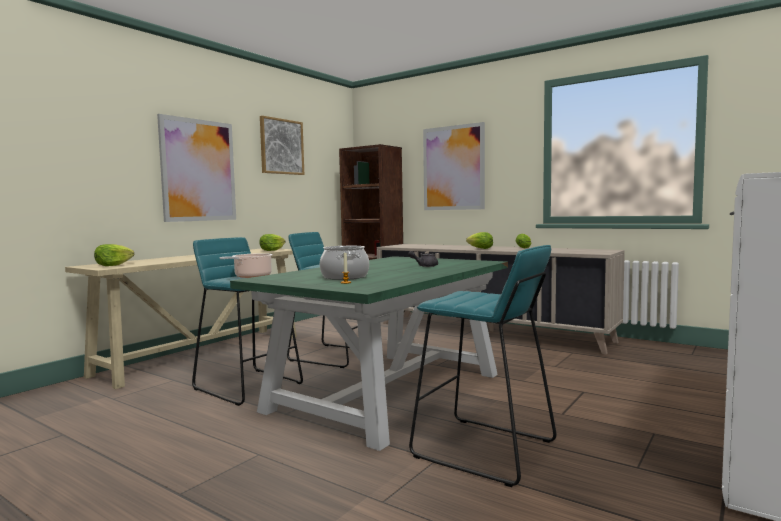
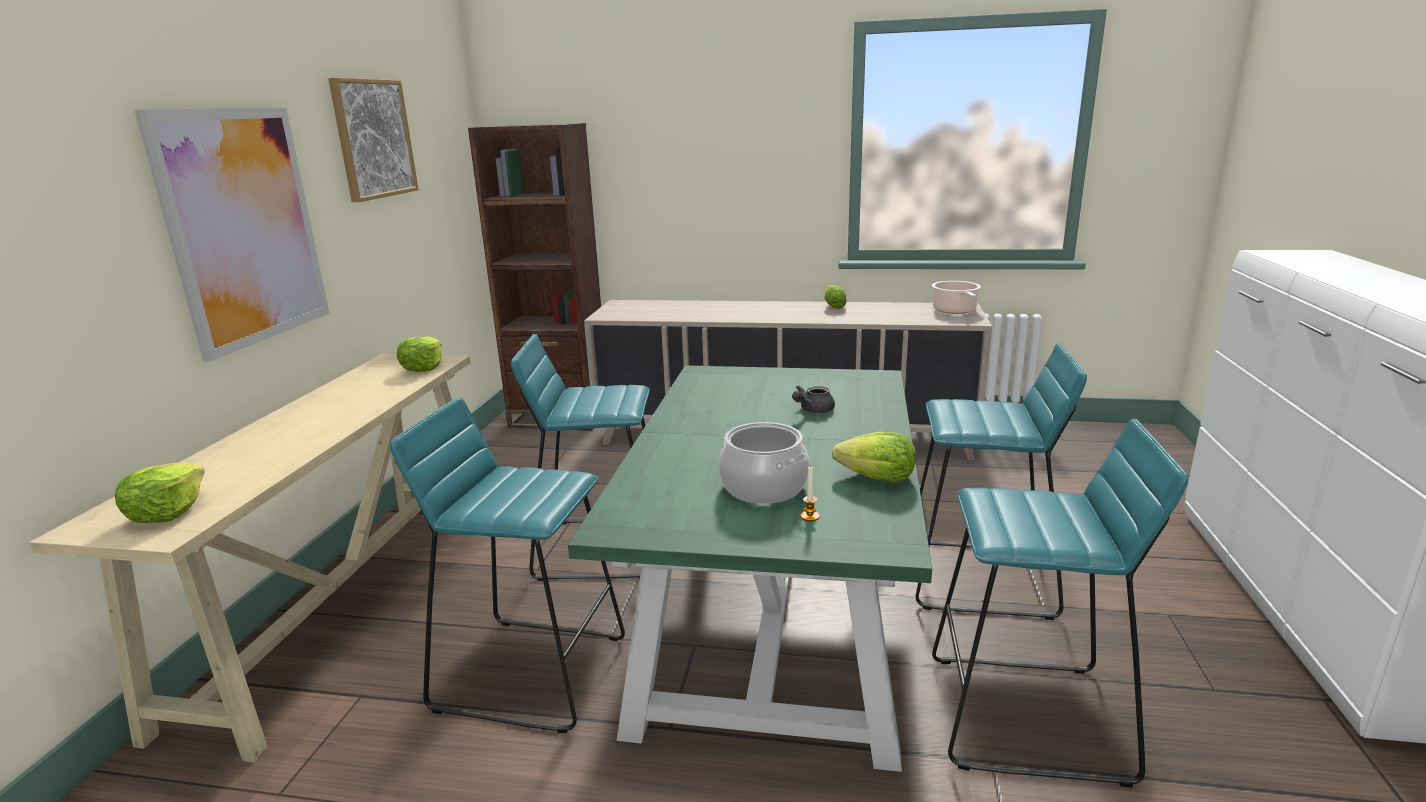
camera: 25 degrees left, 15 degrees up
cooking pot [220,253,273,278] -> cooking pot moved to [932,281,981,314]
picture [423,122,485,210] -> none
lettuce [466,232,493,249] -> lettuce moved to [832,432,916,483]
none -> turquoise stool [916,343,1087,620]

